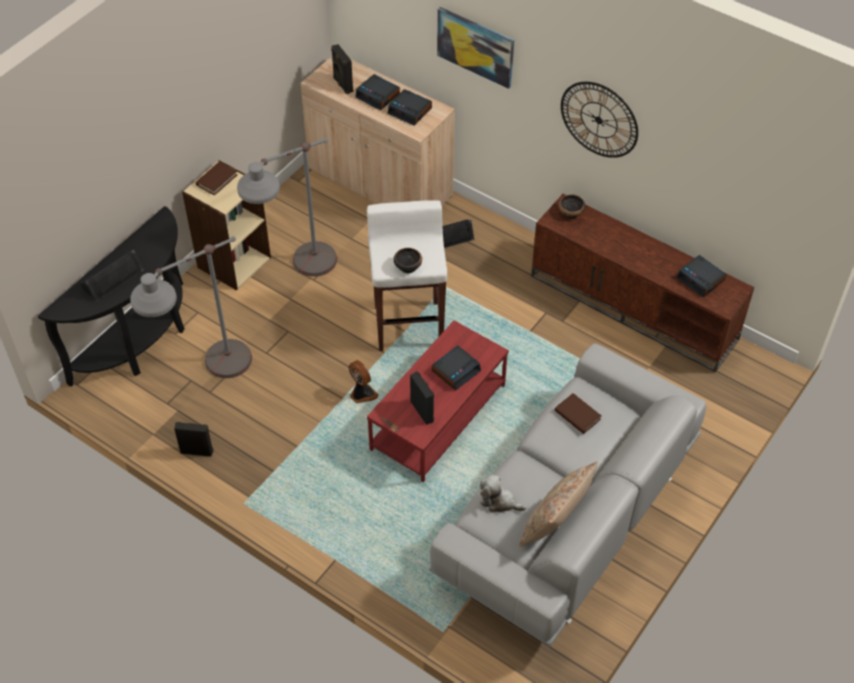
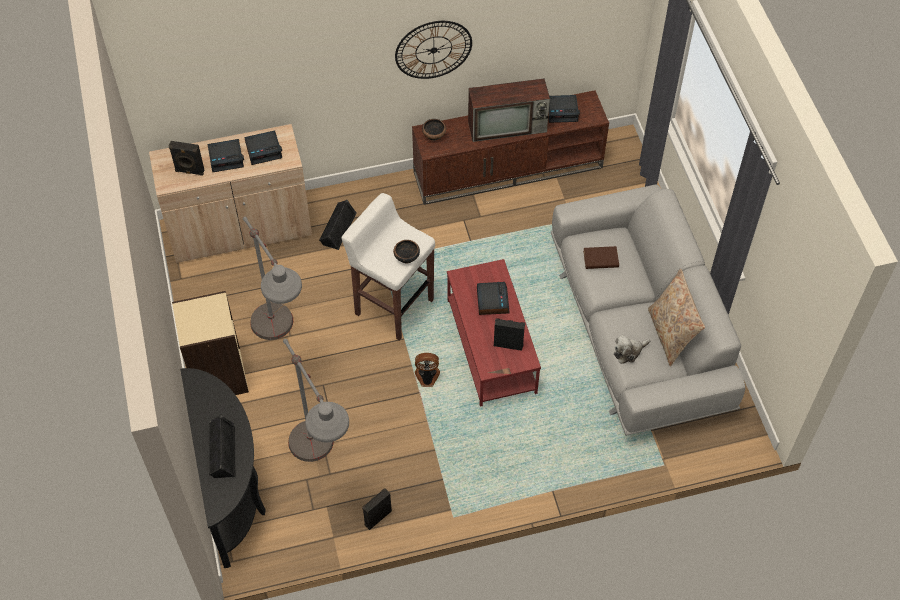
camera: 50 degrees left, 5 degrees up
brown book [196,162,238,196] -> none
picture [437,7,514,89] -> none
none -> television [468,78,550,142]

